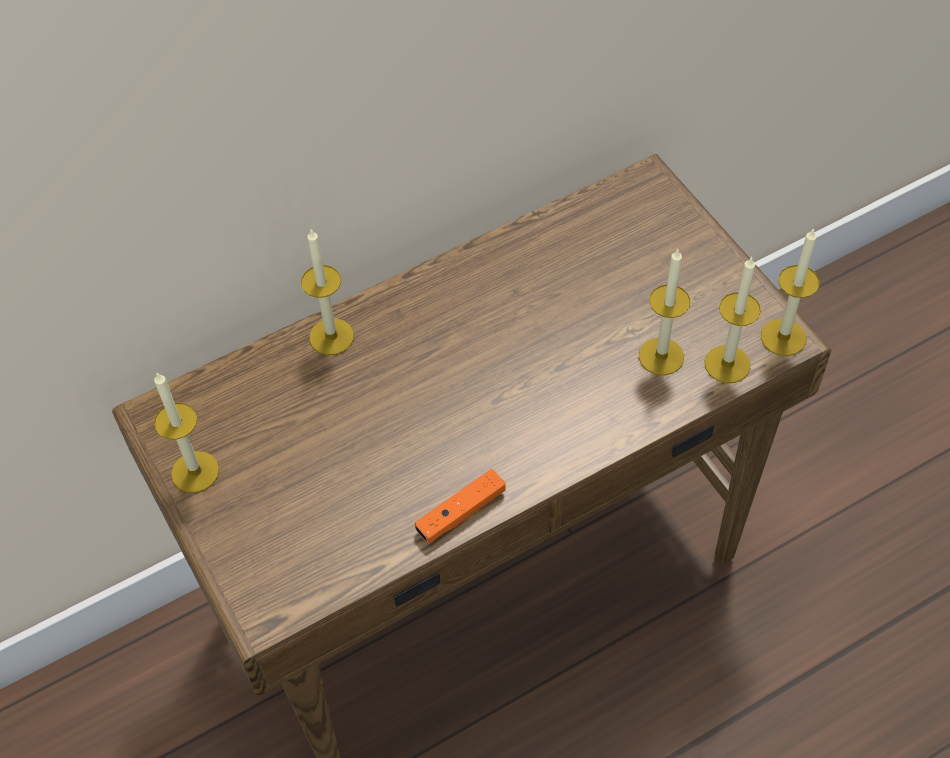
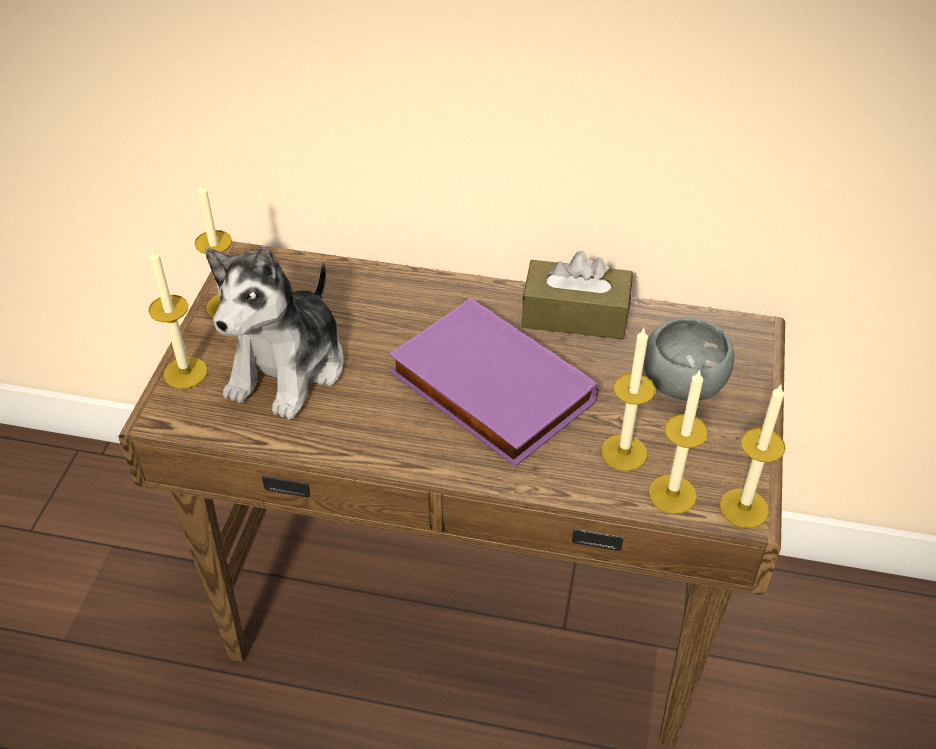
camera: 40 degrees right, 10 degrees down
candle [301,230,354,355] -> candle moved to [148,247,208,389]
orange game controller [415,469,506,544] -> none
none -> plush toy [205,246,344,420]
none -> purple book [389,298,598,467]
none -> brown tissue box [522,251,633,340]
none -> grey bowl [643,318,734,401]

